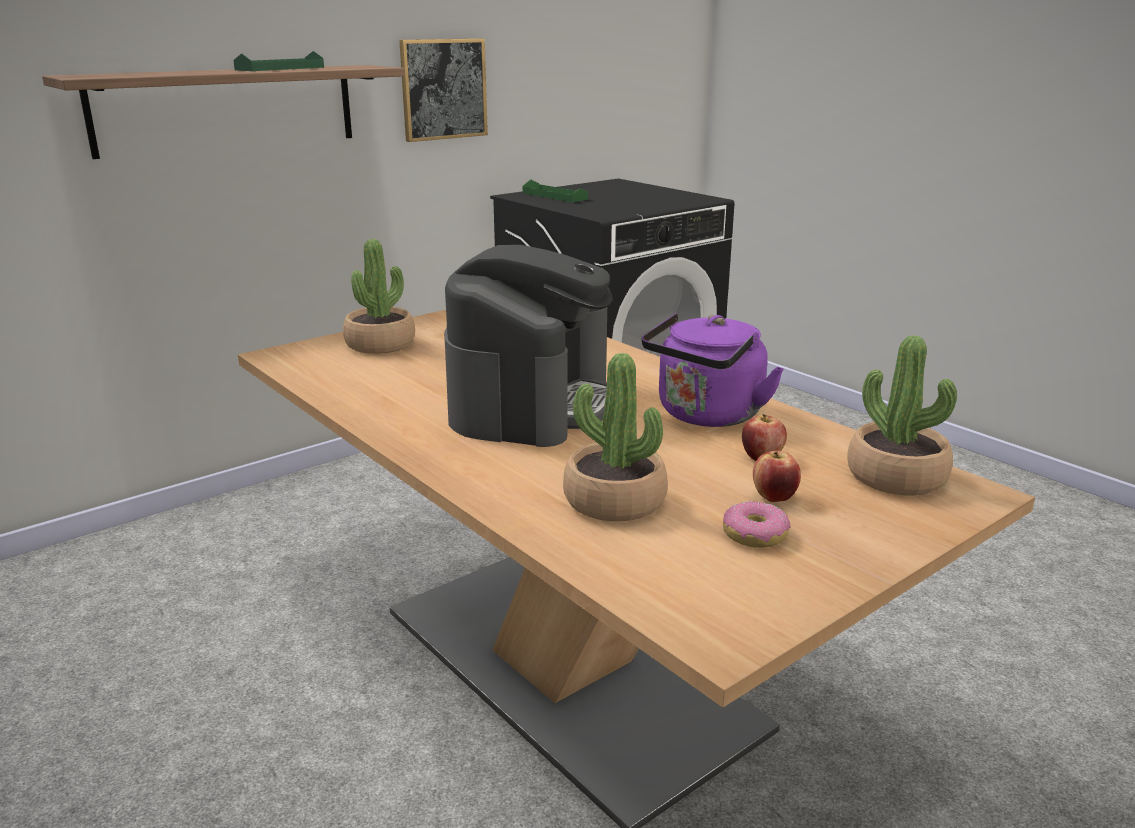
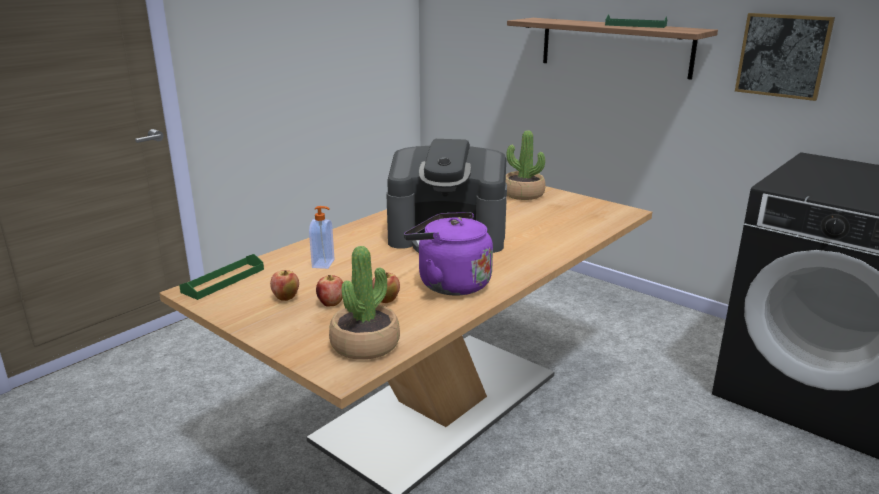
camera: 80 degrees right, 0 degrees up
green tray [523,179,588,202] -> green tray moved to [179,254,264,300]
potted plant [563,353,668,522] -> soap dispenser [309,206,334,269]
donut [723,501,791,548] -> apple [270,270,299,301]

